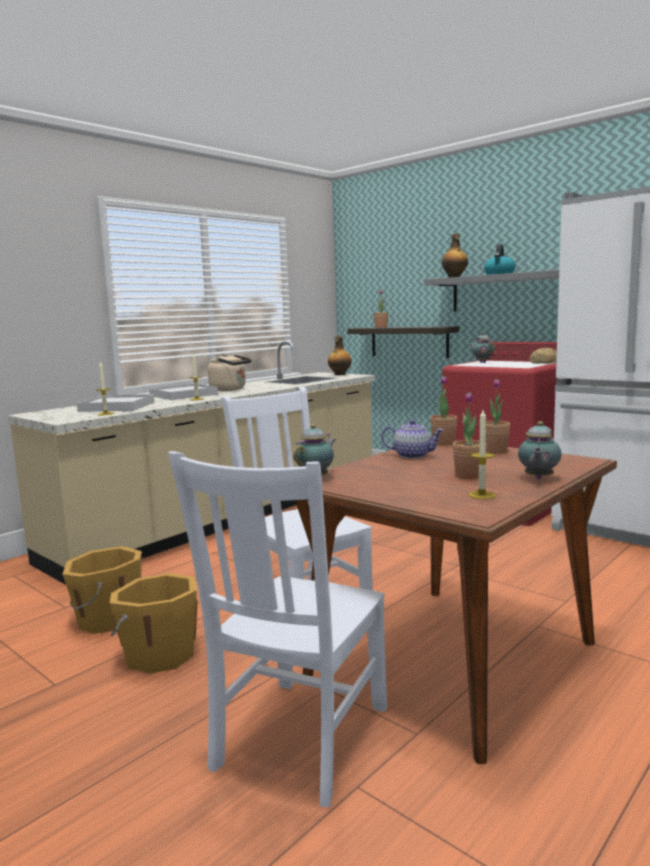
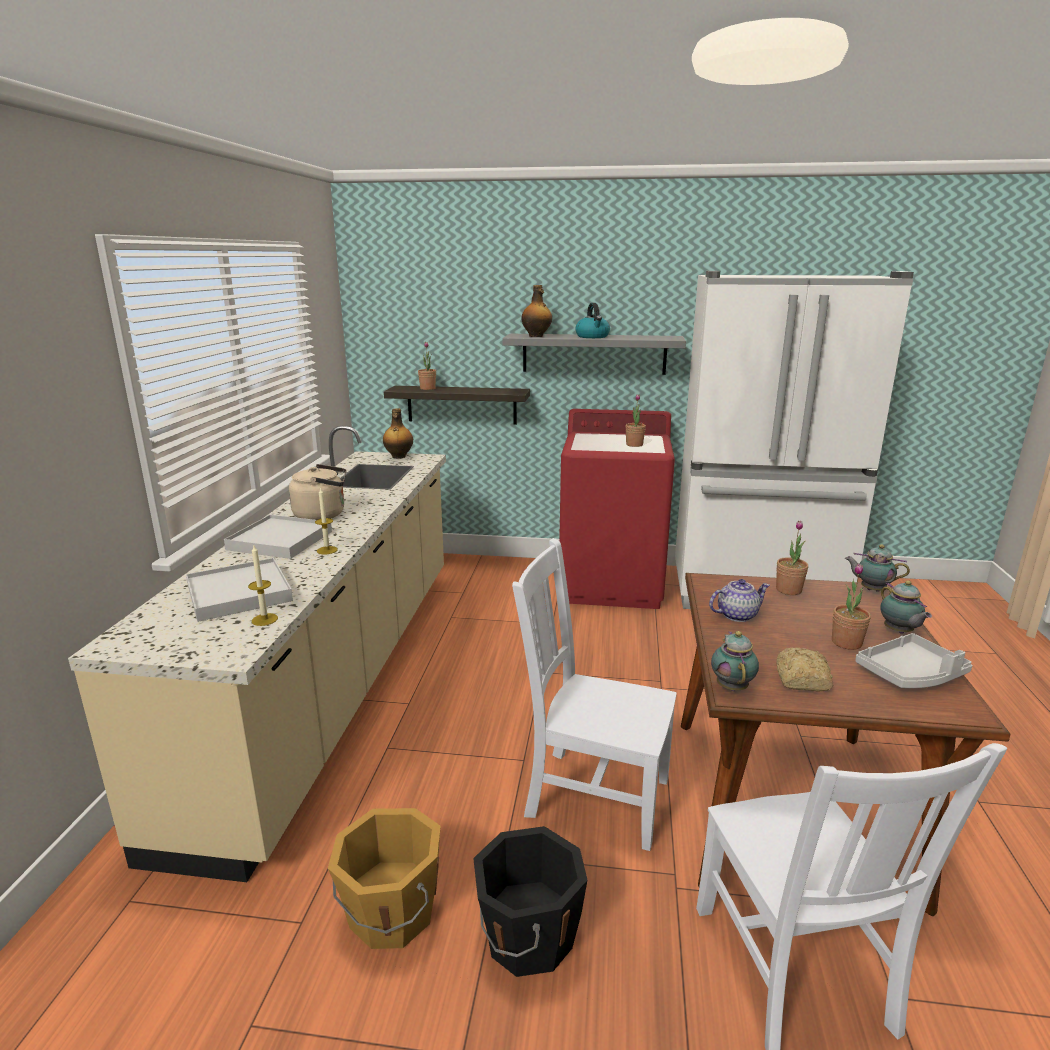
camera: 35 degrees left, 10 degrees up
orange bucket [110,573,198,673] -> black bucket [473,826,587,977]
potted plant [430,376,457,446] -> potted plant moved to [625,394,646,447]
candle [468,410,496,499] -> grey tray [855,633,973,688]
teapot [470,333,496,363] -> teapot moved to [845,545,910,592]
bread [529,348,557,364] -> bread moved to [776,647,834,691]

